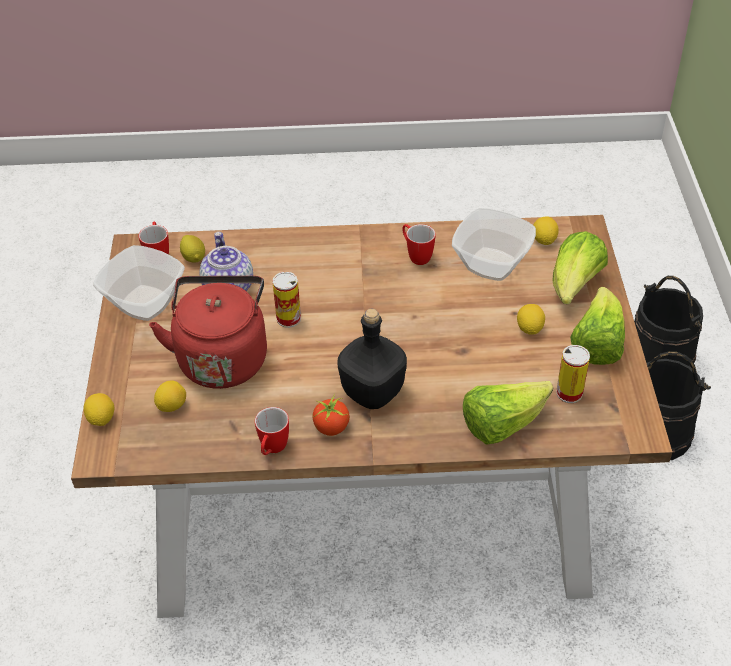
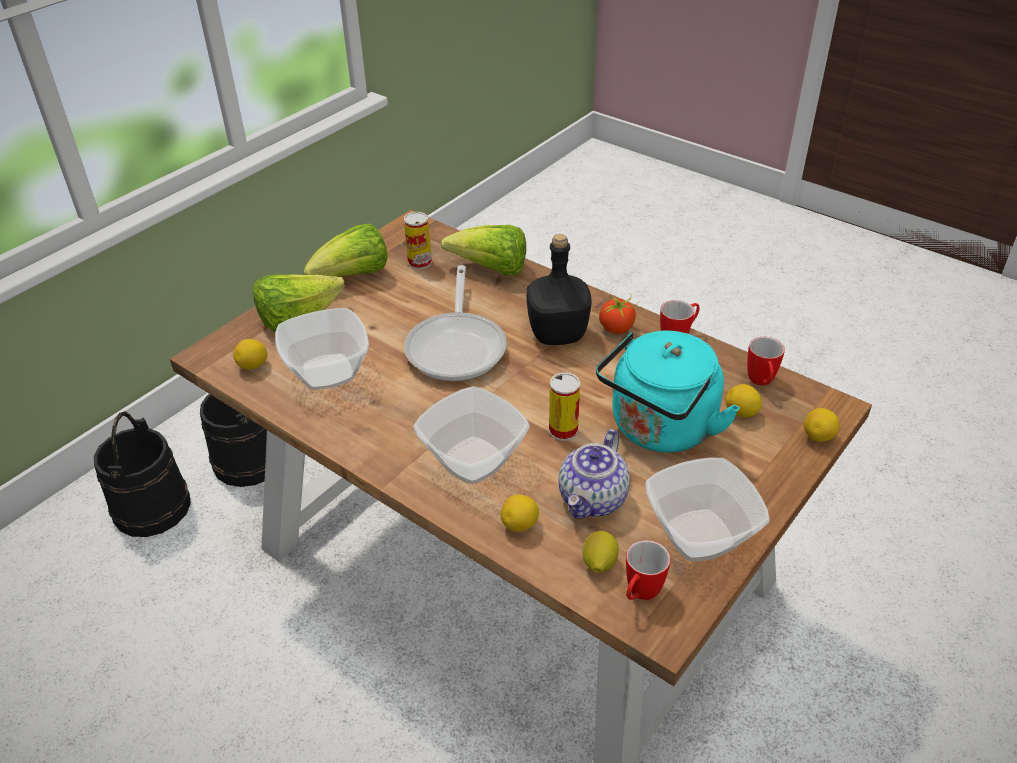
camera: 140 degrees left, 5 degrees down
red kettle [149,276,267,389] -> turquoise kettle [596,330,740,453]
mug [402,224,436,265] -> mug moved to [747,337,785,385]
lemon [517,304,545,335] -> lemon moved to [501,494,539,532]
none -> frying pan [404,265,507,381]
none -> bowl [413,386,530,484]

